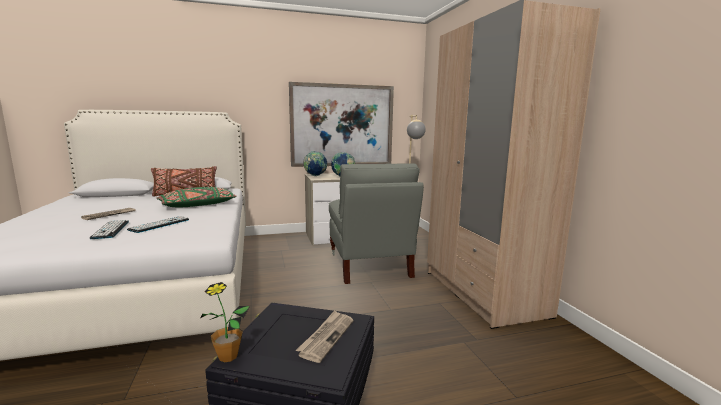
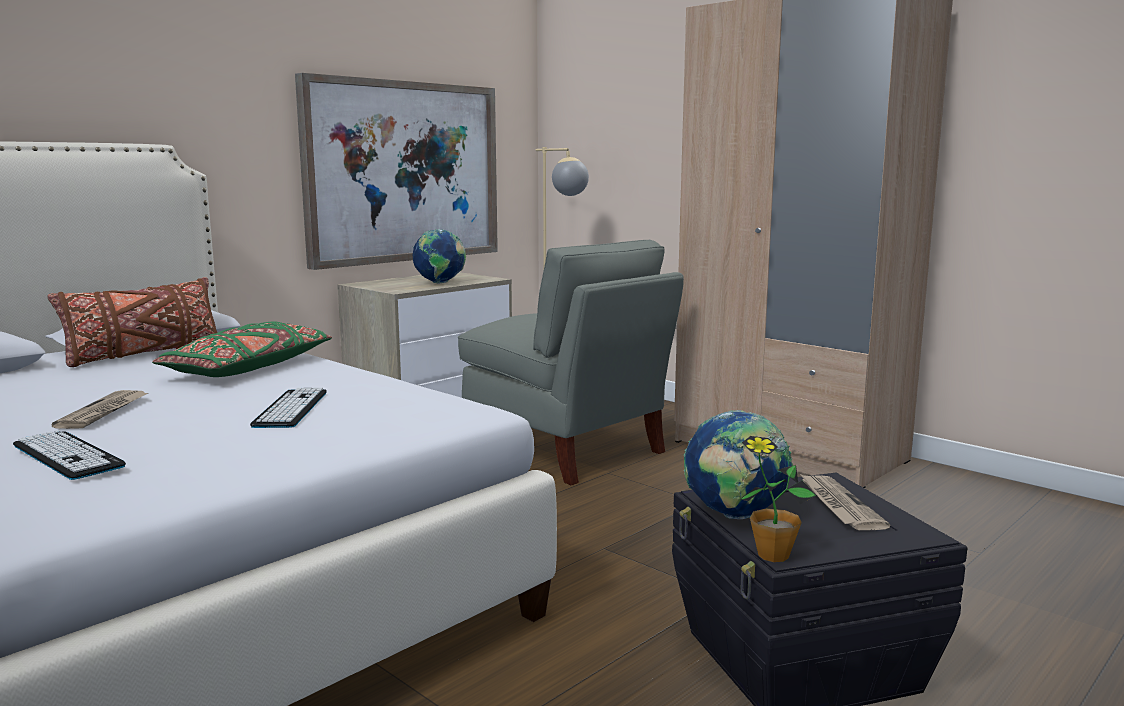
camera: 30 degrees left, 0 degrees up
keyboard [90,220,129,239] -> keyboard moved to [13,430,126,480]
globe [303,151,327,176] -> globe moved to [684,410,793,519]

